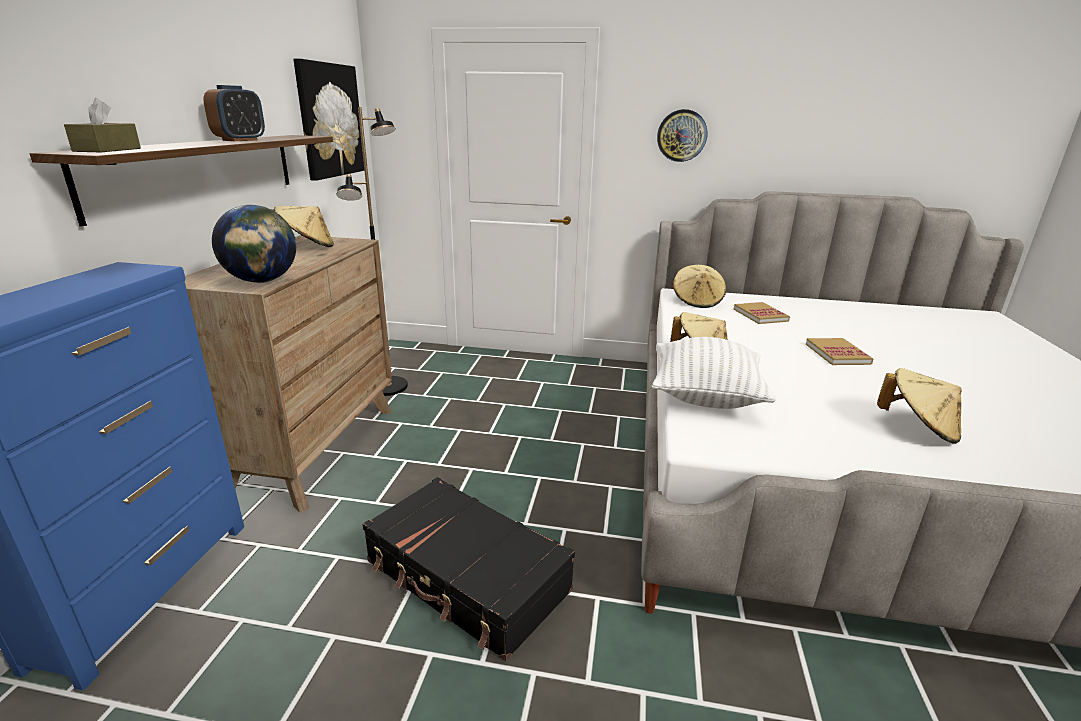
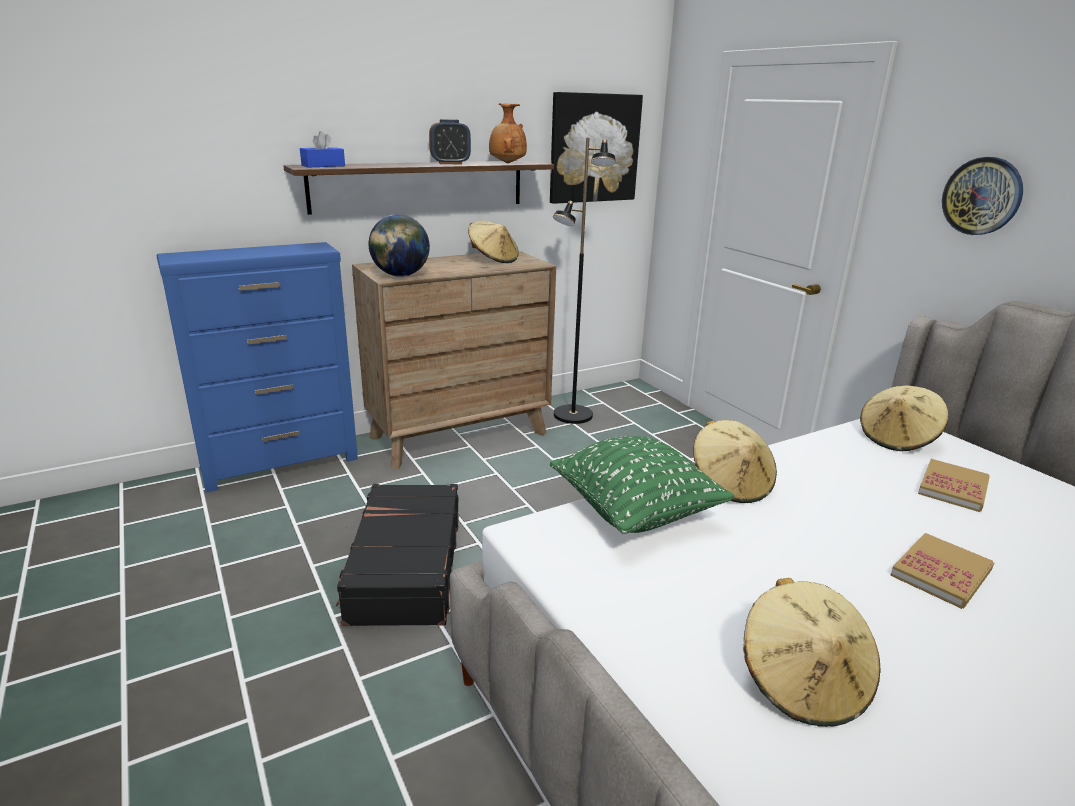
camera: 50 degrees right, 0 degrees up
brown tissue box [64,98,141,152] -> blue tissue box [300,131,345,167]
white pillow [651,337,775,409] -> green pillow [550,436,734,534]
none -> brown vase [489,103,527,163]

